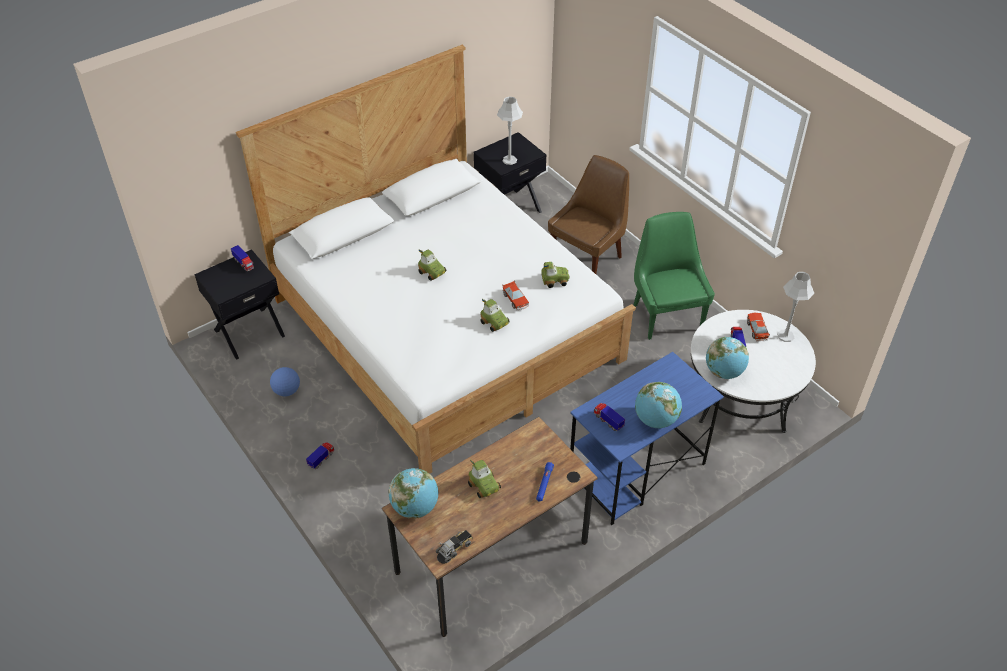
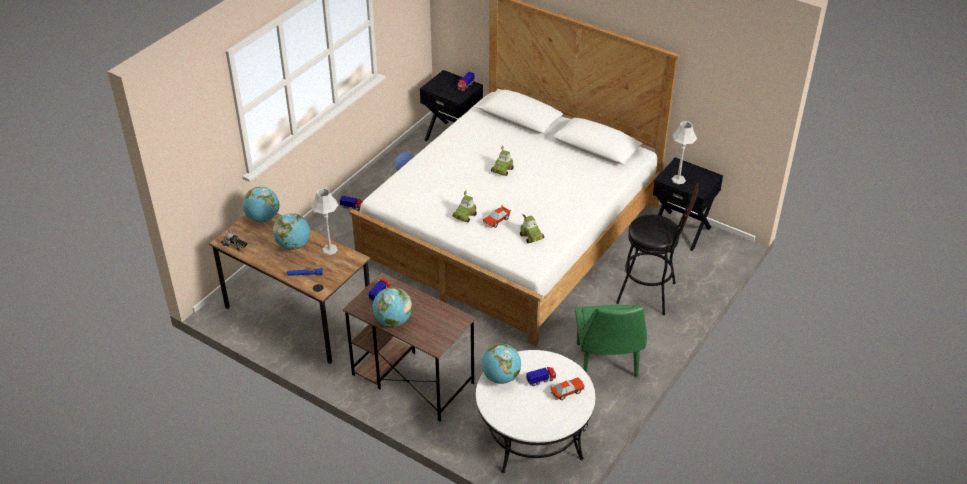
camera: 70 degrees right, 5 degrees down
toy car [468,459,501,498] -> globe [273,213,310,250]
brown chair [548,155,629,274] -> black stool [616,183,699,315]
blue desk [570,352,724,525] -> brown desk [342,273,476,421]
green chair [633,212,715,340] -> green chair turned 120 degrees clockwise [575,304,647,377]
grey table lamp [777,272,814,342] -> grey table lamp moved to [311,188,338,255]

